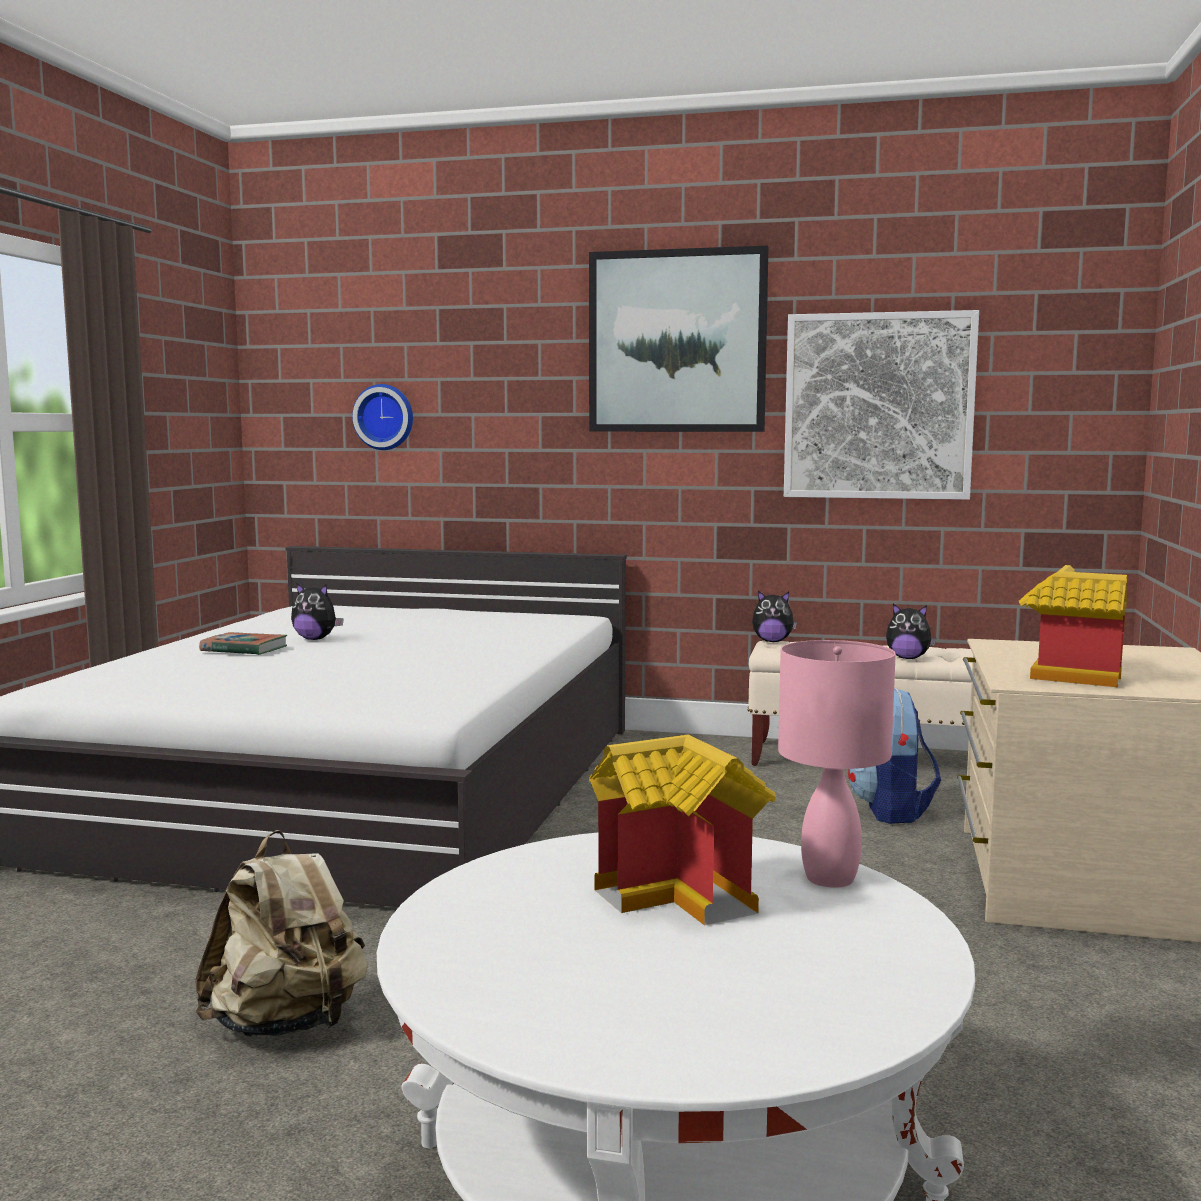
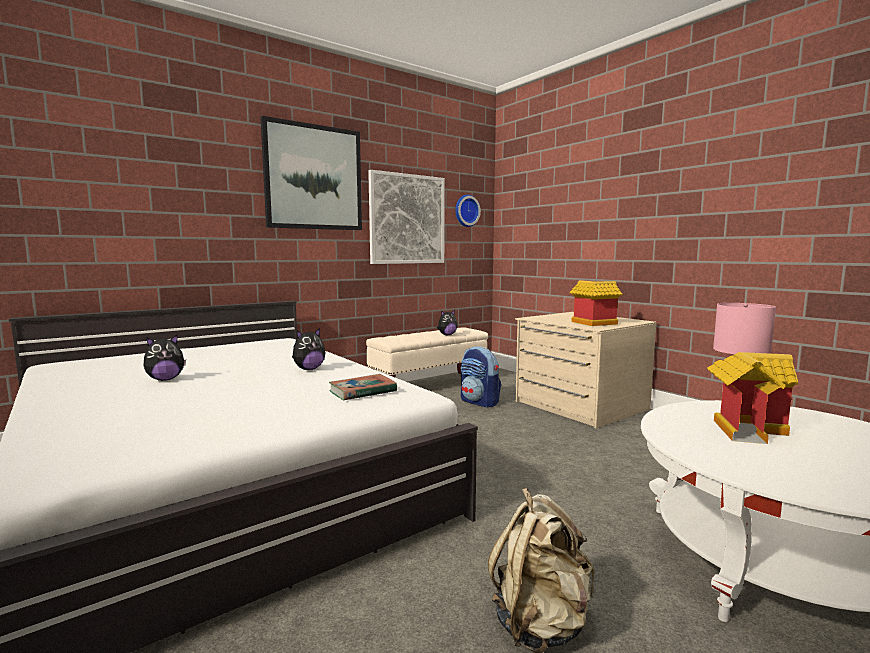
camera: 50 degrees left, 0 degrees up
book [199,632,287,655] -> book moved to [329,374,397,400]
wall clock [352,384,413,450] -> wall clock moved to [455,195,481,227]
plush toy [752,591,797,642] -> plush toy moved to [292,328,325,370]

